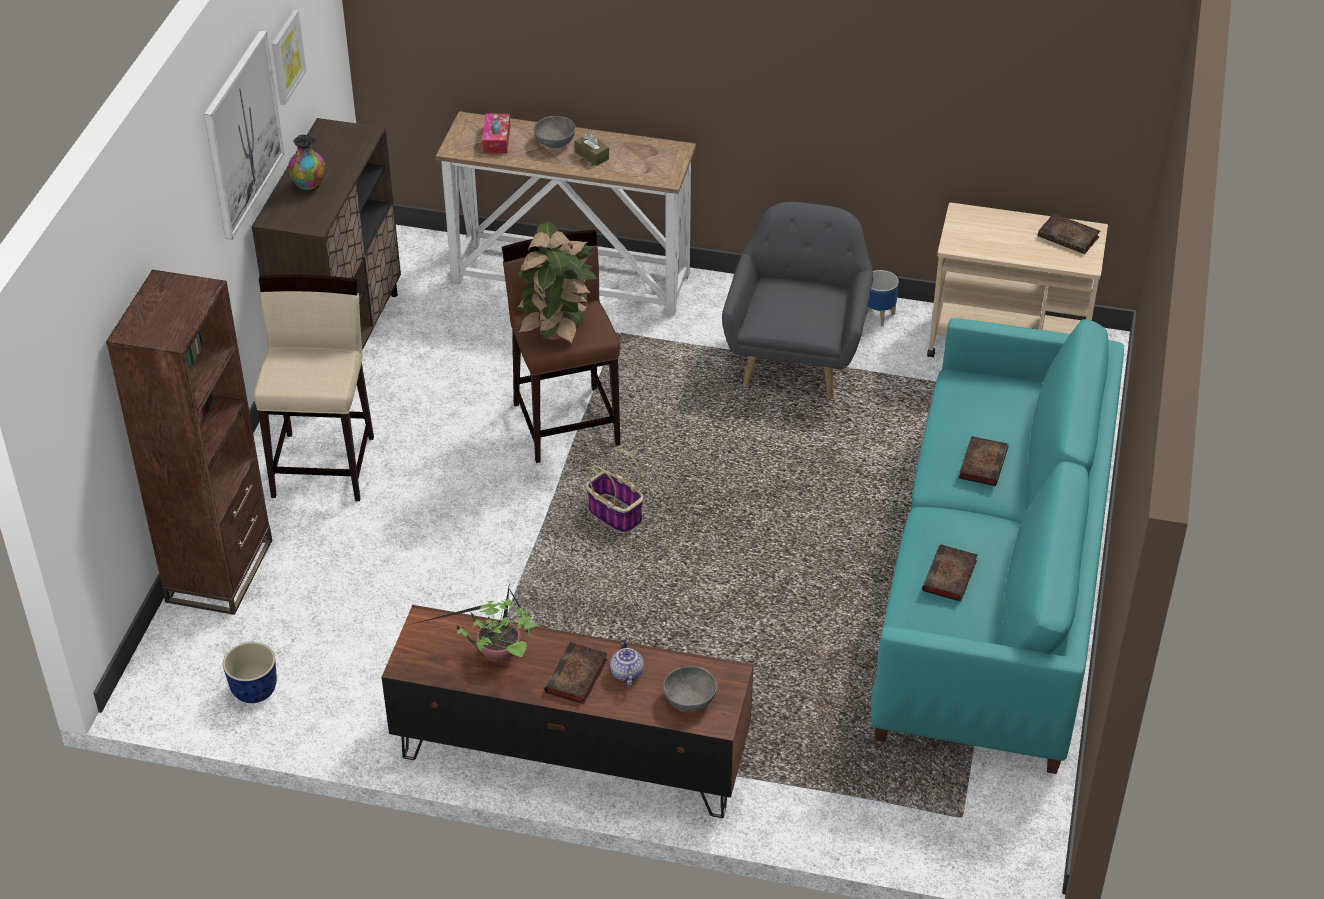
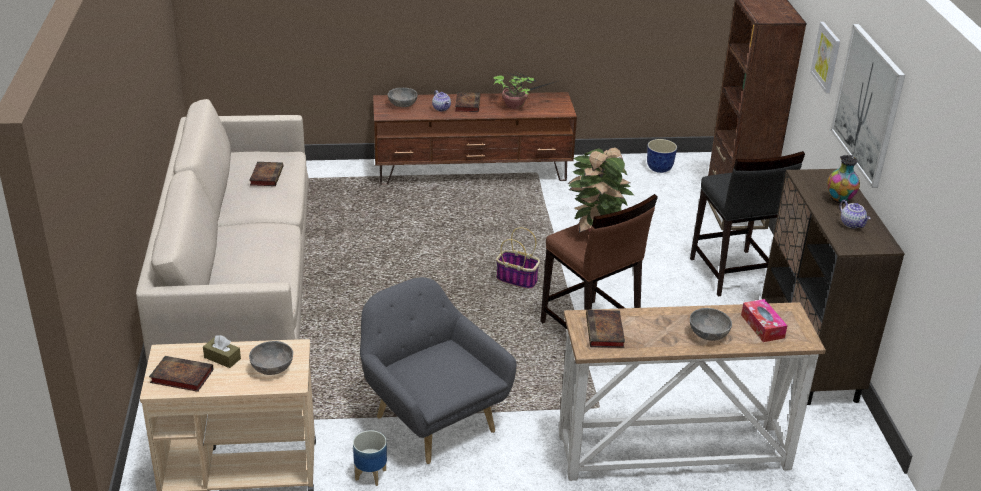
camera: 160 degrees right, 10 degrees down
beige stool [253,275,374,501] -> black stool [690,151,805,296]
picture [272,10,306,105] -> picture moved to [810,22,840,93]
brown tissue box [575,133,609,166] -> brown tissue box moved to [203,335,241,368]
grey armchair [722,202,873,399] -> grey armchair turned 150 degrees clockwise [360,277,516,464]
turquoise sofa [871,318,1124,774] -> beige sofa [136,99,309,363]
book [959,436,1008,486] -> book moved to [586,310,625,348]
none -> grey bowl [249,341,293,375]
none -> teapot [839,200,871,229]

